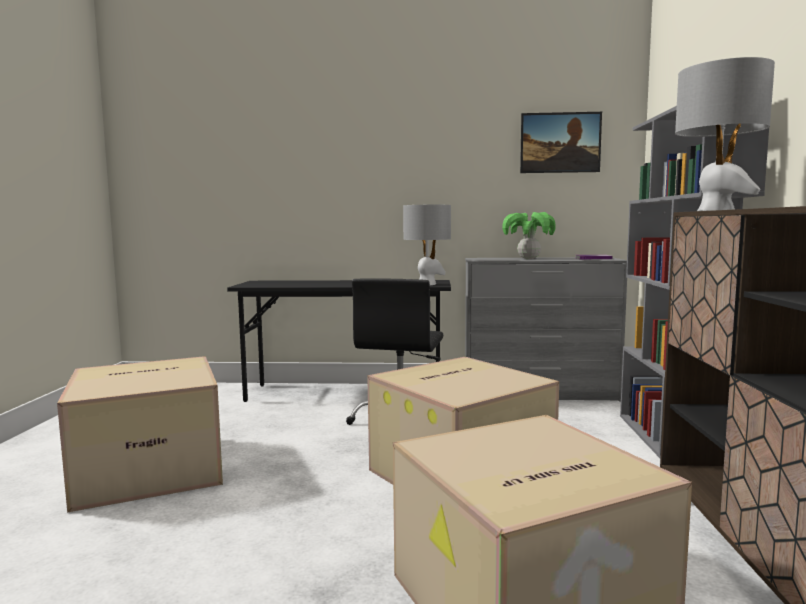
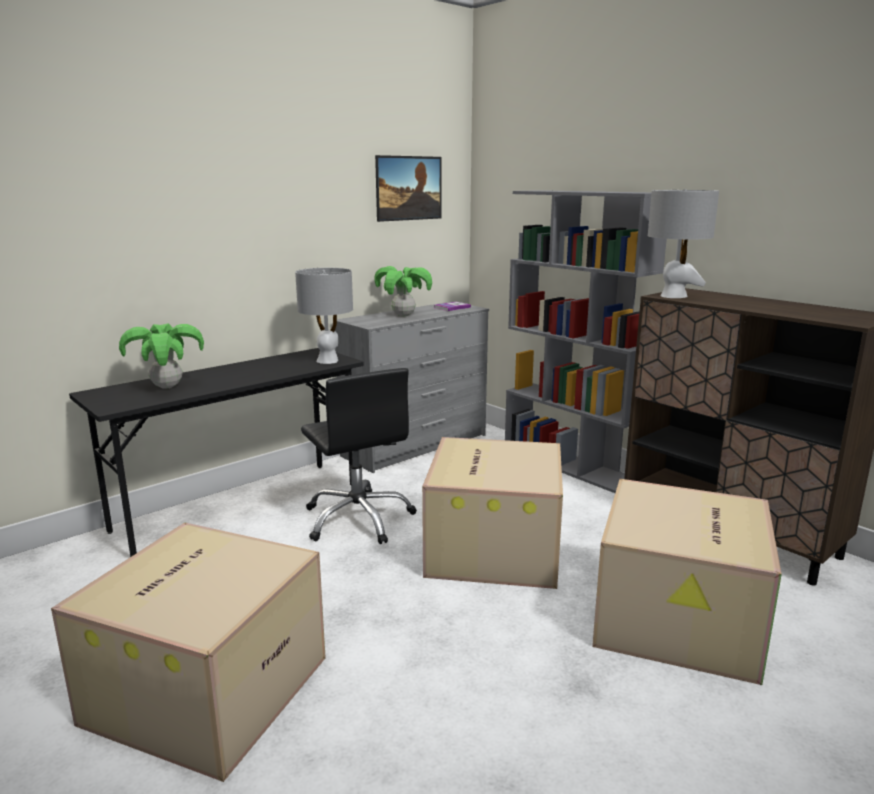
camera: 45 degrees left, 10 degrees up
none -> potted plant [119,323,204,389]

